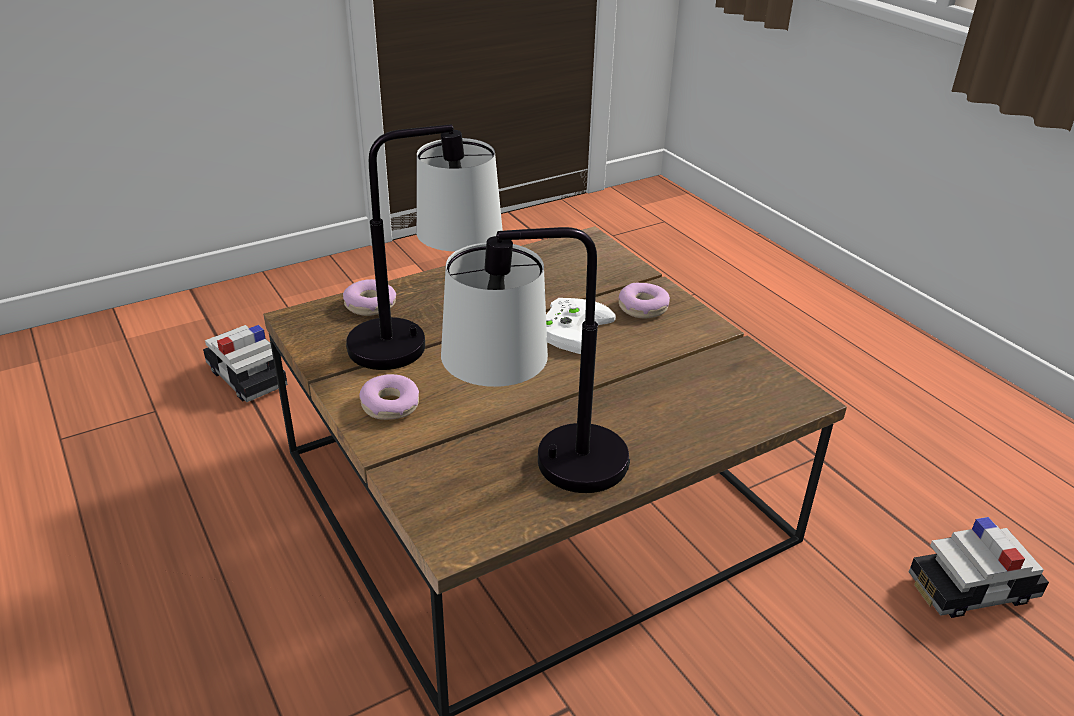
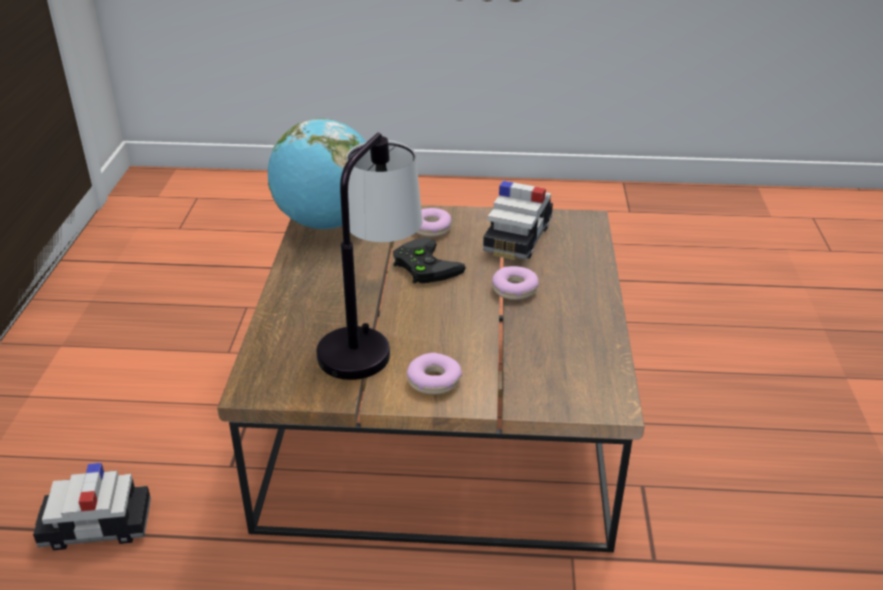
camera: 55 degrees left, 0 degrees up
donut [343,279,396,316] -> donut moved to [492,266,539,300]
table lamp [441,227,630,493] -> none
white game controller [546,298,616,354] -> black game controller [393,238,466,284]
toy car [909,517,1049,618] -> toy car moved to [483,181,553,260]
none -> globe [268,119,366,229]

